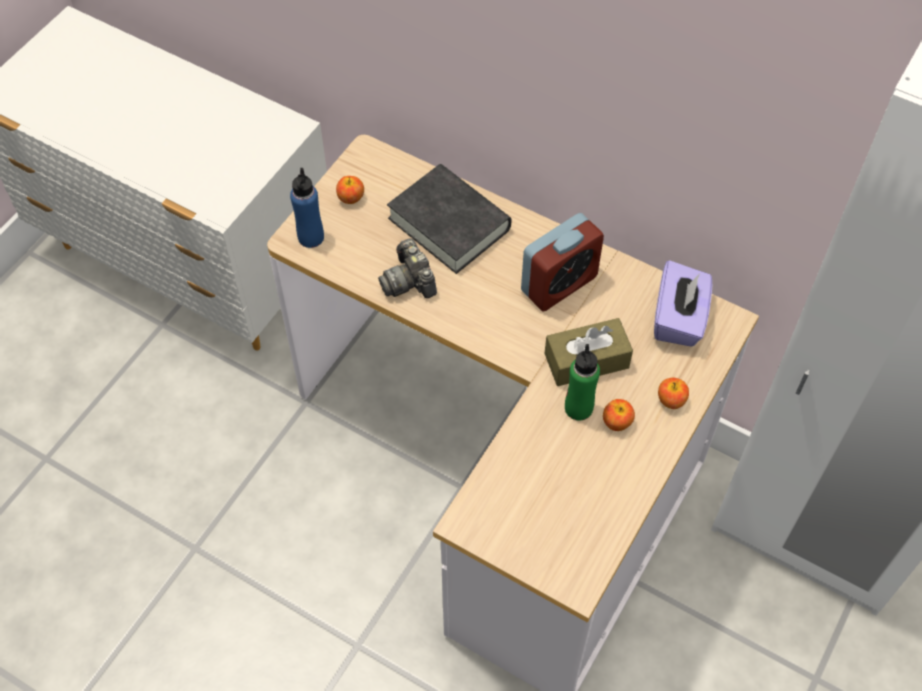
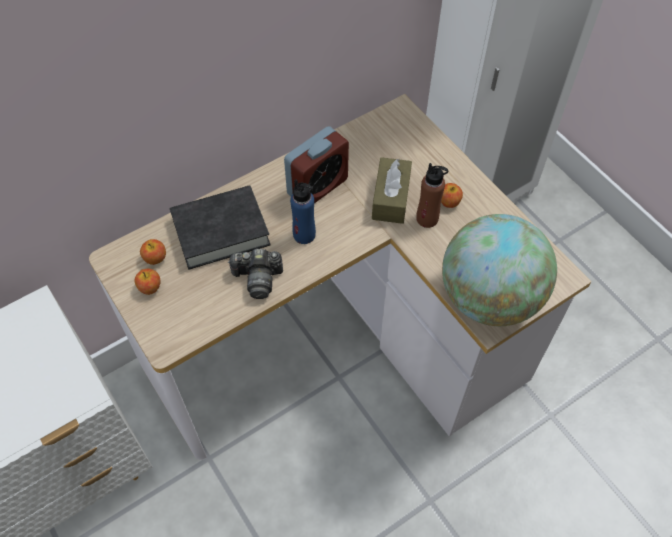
camera: 65 degrees left, 0 degrees up
blue bottle [290,168,324,248] -> blue bottle moved to [290,179,316,244]
alarm clock [521,213,604,312] -> alarm clock turned 60 degrees clockwise [284,126,349,203]
green bottle [565,344,600,420] -> brown bottle [416,163,448,228]
purple tissue box [654,260,712,346] -> none
apple [658,377,689,409] -> apple moved to [140,239,166,265]
none -> globe [442,214,557,326]

